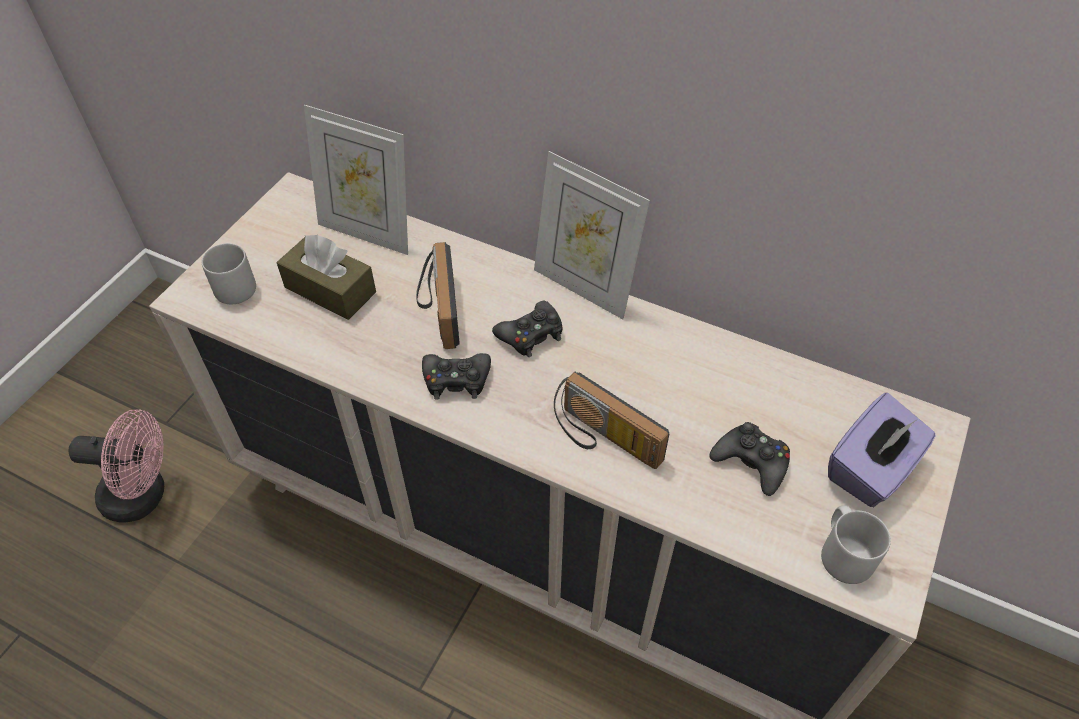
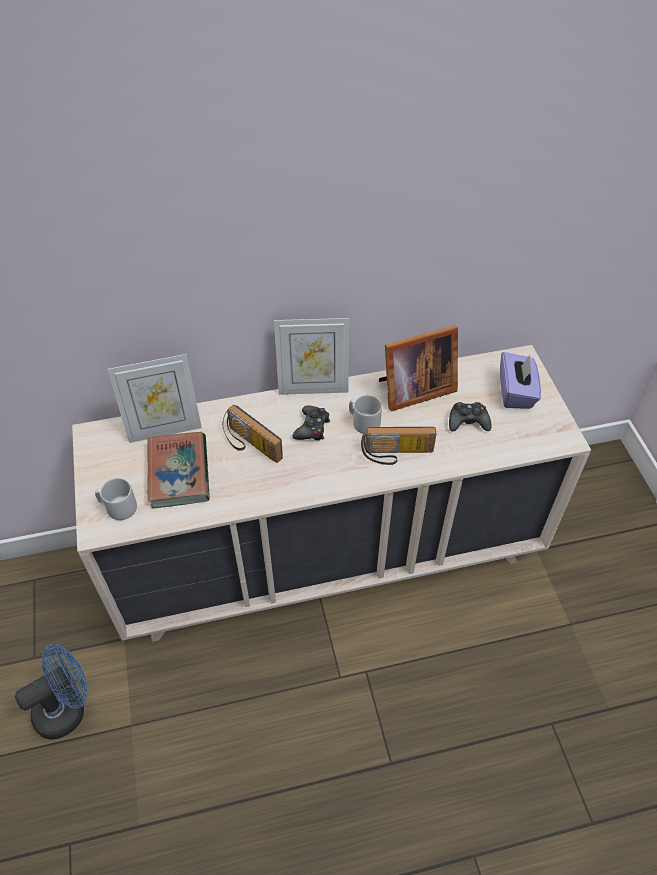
camera: 40 degrees left, 0 degrees up
pink fan [68,409,164,522] -> blue fan [15,644,87,740]
brown tissue box [277,235,376,320] -> book [148,432,210,508]
black game controller [422,353,491,399] -> none
grey mug [821,505,891,584] -> grey mug moved to [349,395,382,434]
none -> picture frame [379,325,458,411]

